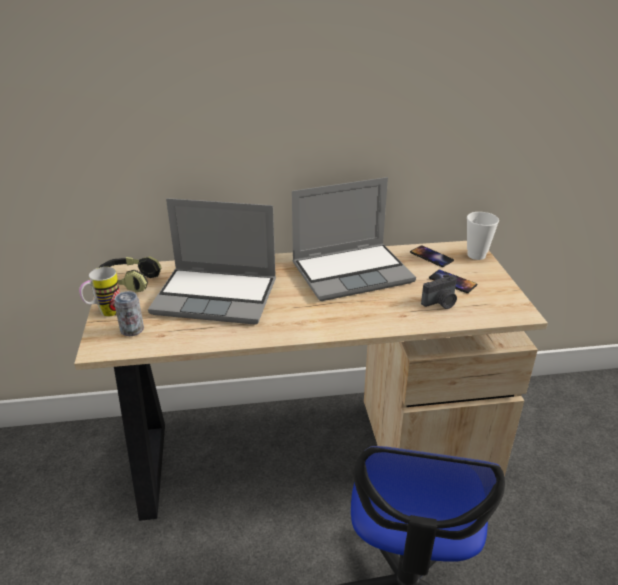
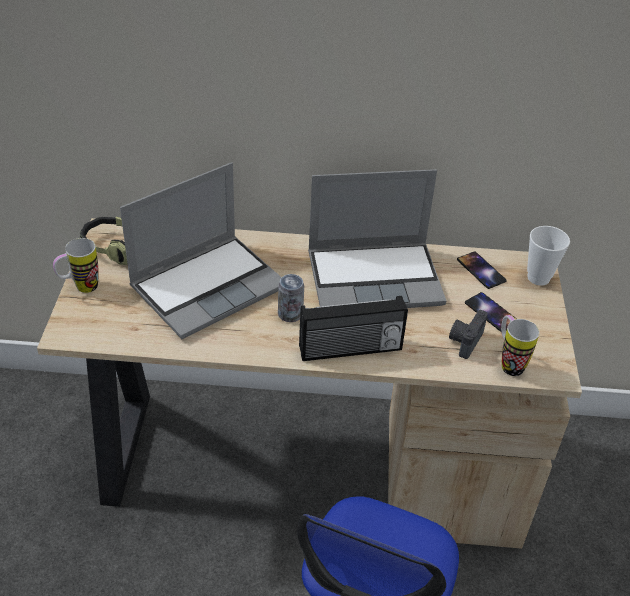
camera: 10 degrees right, 10 degrees up
can [114,291,144,336] -> can moved to [278,274,304,322]
laptop [148,198,276,325] -> laptop turned 60 degrees counterclockwise [120,162,282,339]
camera [421,274,457,309] -> camera turned 135 degrees clockwise [449,310,488,359]
none -> radio [299,296,408,361]
none -> mug [501,315,539,376]

